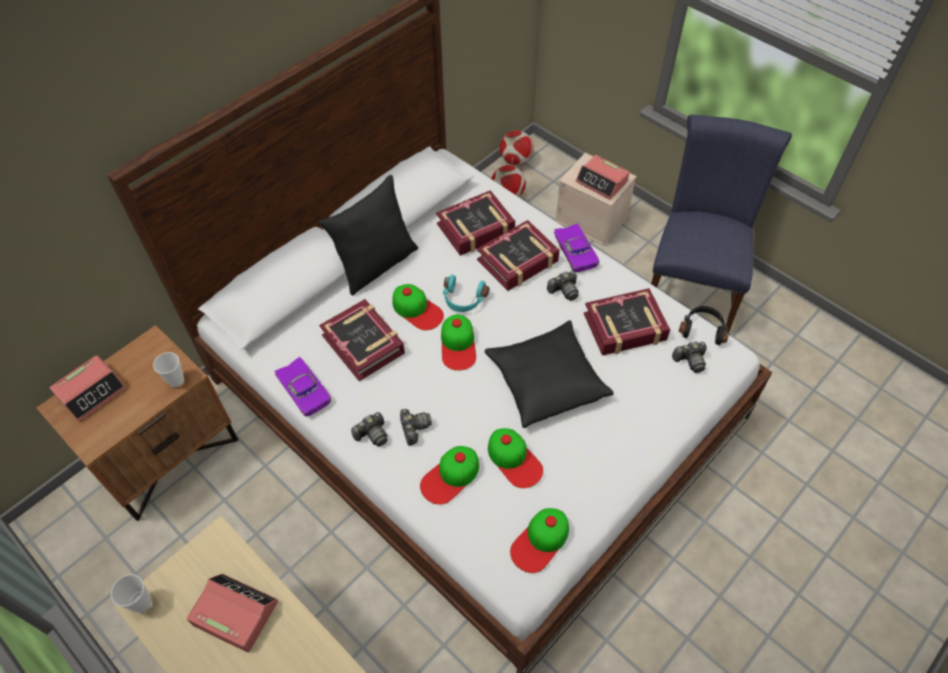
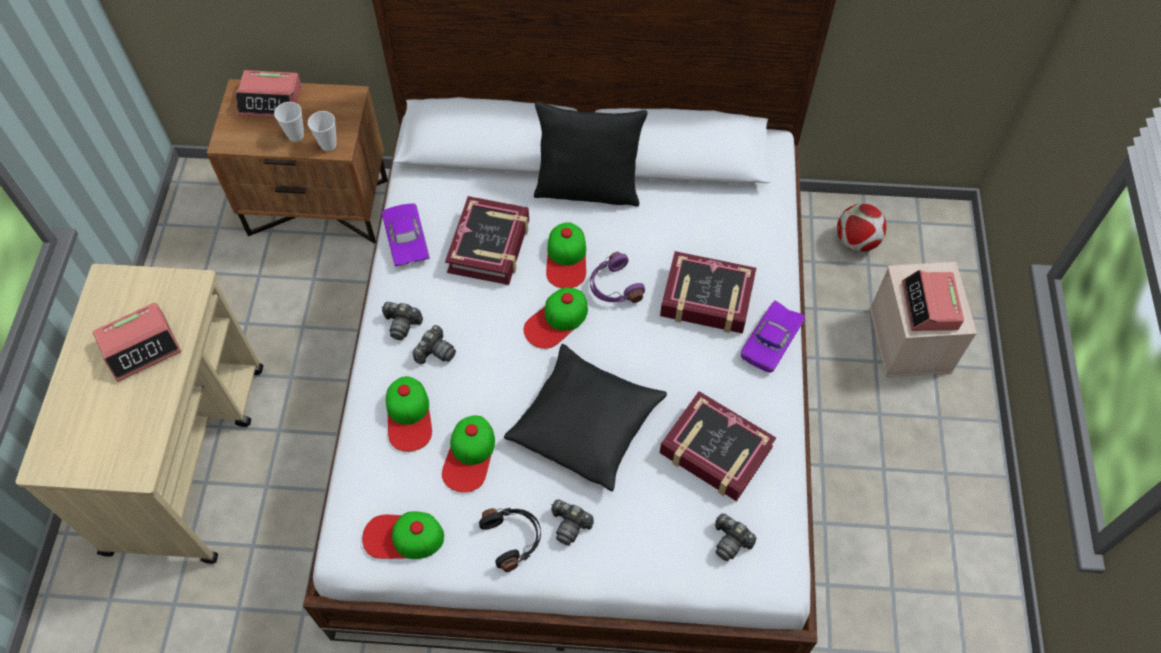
camera: 50 degrees right, 5 degrees up
cup [111,574,151,613] -> cup moved to [274,102,304,142]
alarm clock [187,574,278,652] -> alarm clock turned 75 degrees clockwise [93,303,181,382]
purple toy car [274,357,331,416] -> purple toy car turned 150 degrees clockwise [382,203,430,267]
cap [420,446,479,505] -> cap turned 105 degrees counterclockwise [386,376,432,452]
book [436,190,515,256] -> none
turquoise headphones [443,275,489,312] -> purple headphones [590,252,645,303]
football [500,131,534,166] -> none
camera [547,271,578,301] -> camera moved to [551,500,594,545]
blue chair [651,115,792,332] -> none
black headphones [679,306,729,345] -> black headphones moved to [479,508,541,572]

